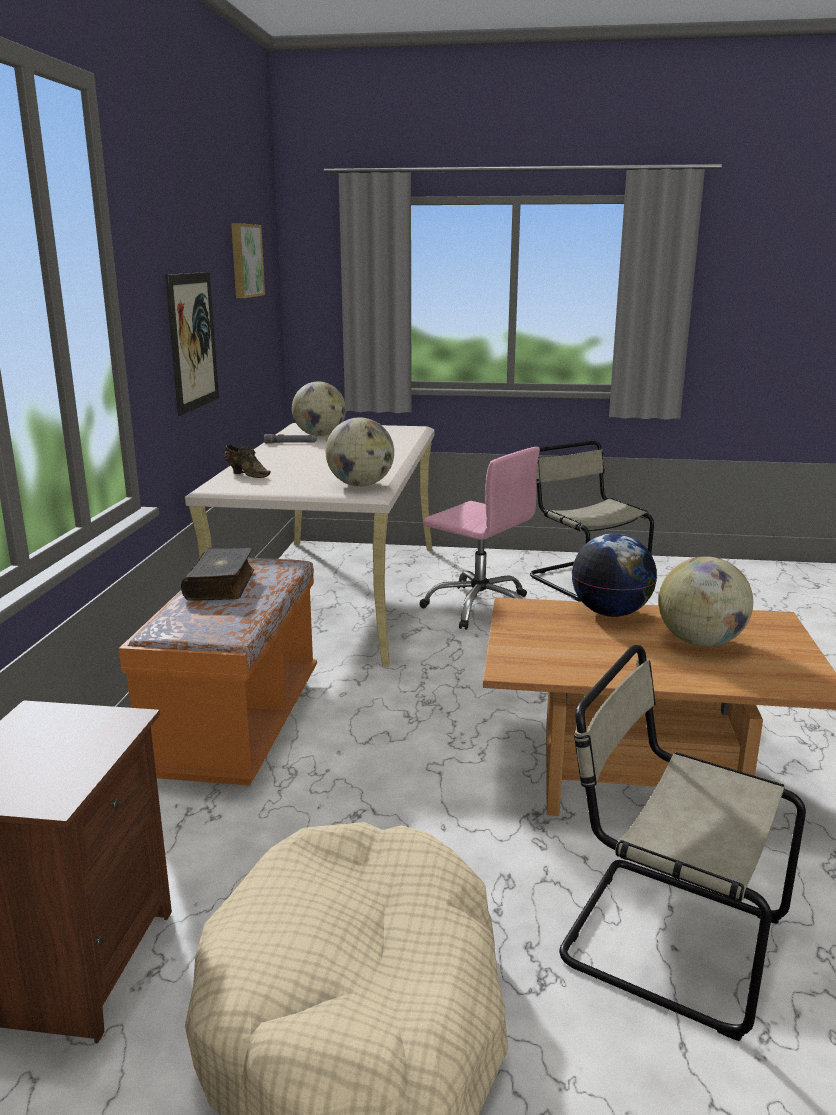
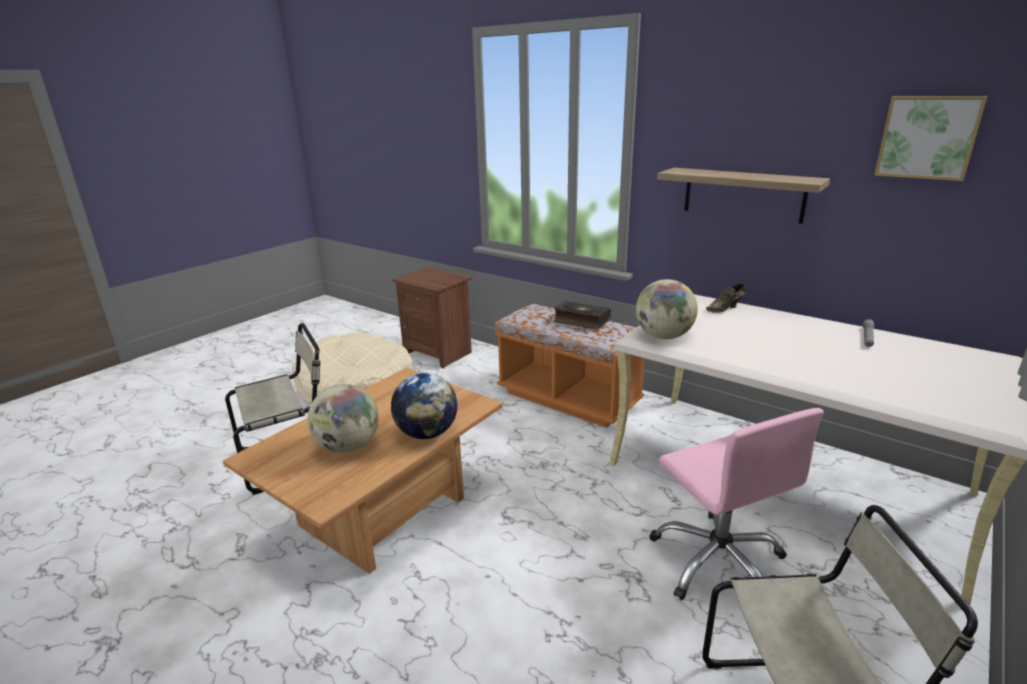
camera: 120 degrees right, 5 degrees up
picture [165,272,219,416] -> shelf [657,168,830,224]
globe [292,381,346,436] -> none
pink office chair [420,447,540,630] -> pink office chair turned 90 degrees counterclockwise [650,408,824,600]

